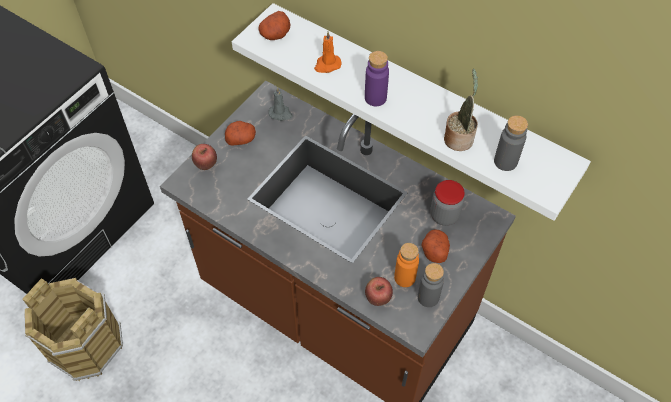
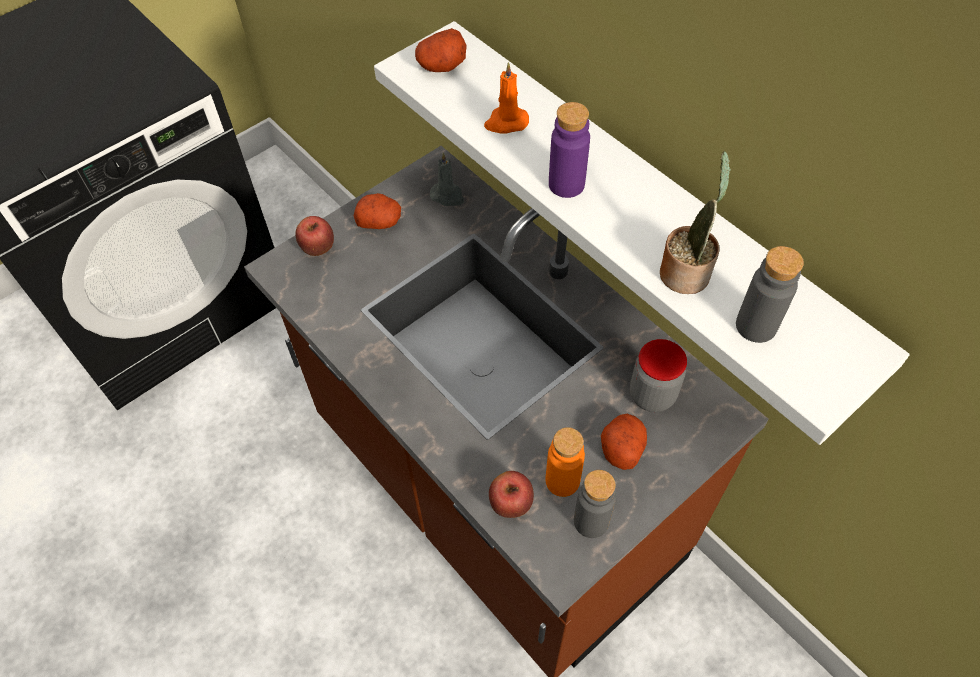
camera: 15 degrees right, 0 degrees up
brown bucket [23,278,123,381] -> none

